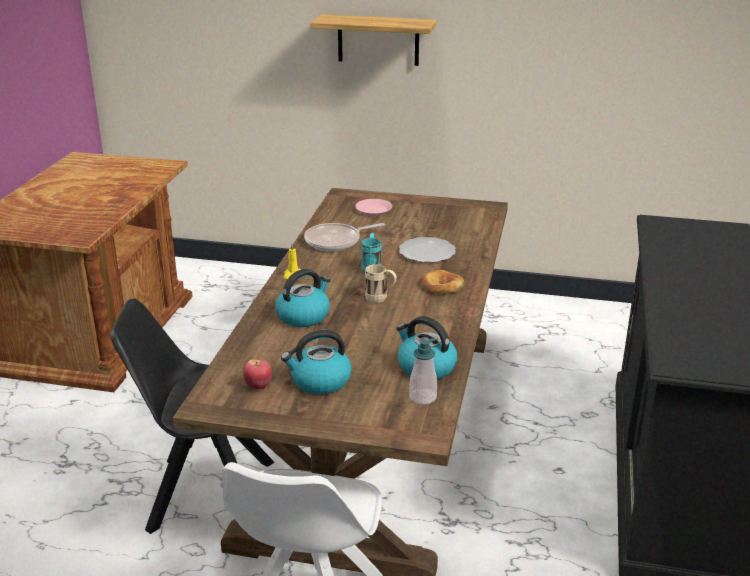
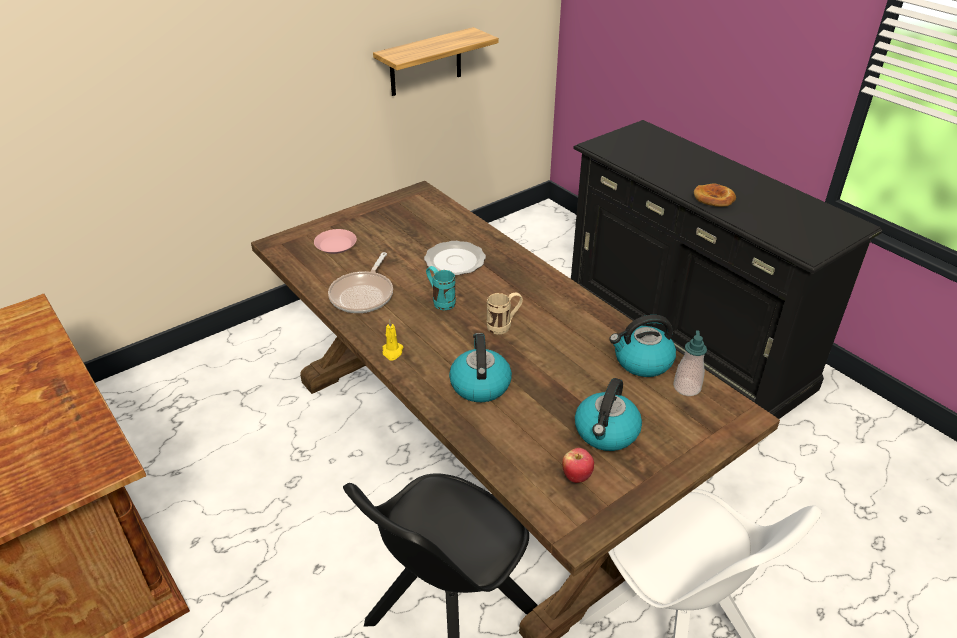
camera: 50 degrees left, 10 degrees up
shelf [310,14,437,66] -> shelf moved to [373,27,499,96]
bread [421,270,464,294] -> bread moved to [694,184,736,207]

